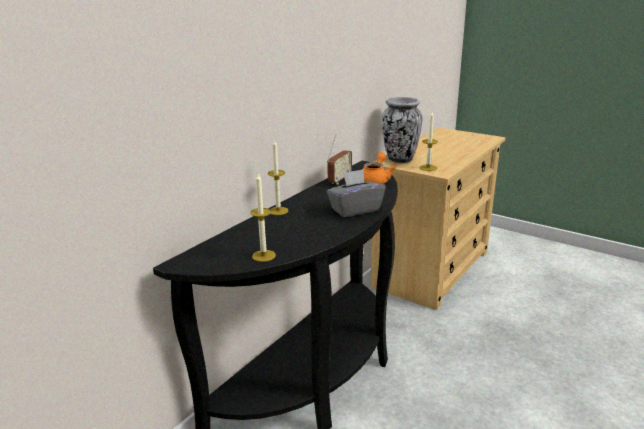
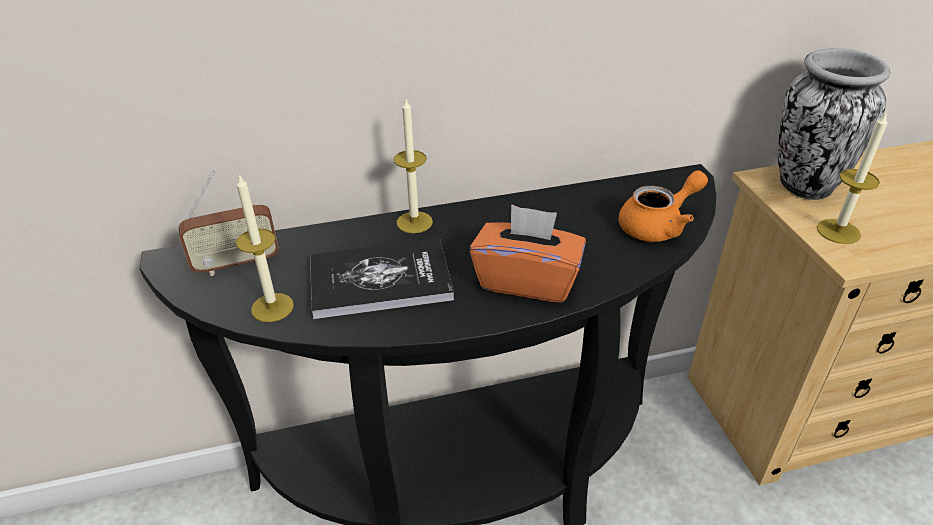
camera: 40 degrees right, 15 degrees up
radio [327,134,352,185] -> radio moved to [179,170,279,276]
grey tissue box [327,169,386,217] -> orange tissue box [470,204,586,303]
none -> book [310,239,454,319]

